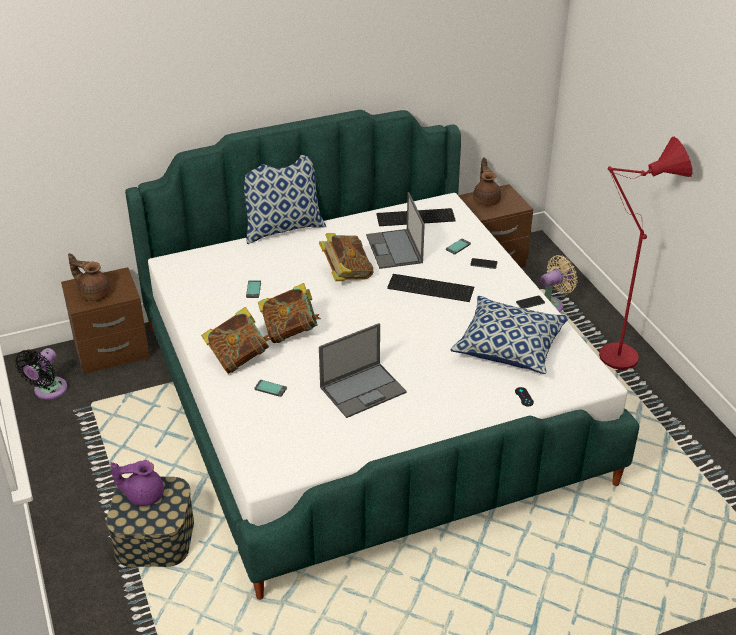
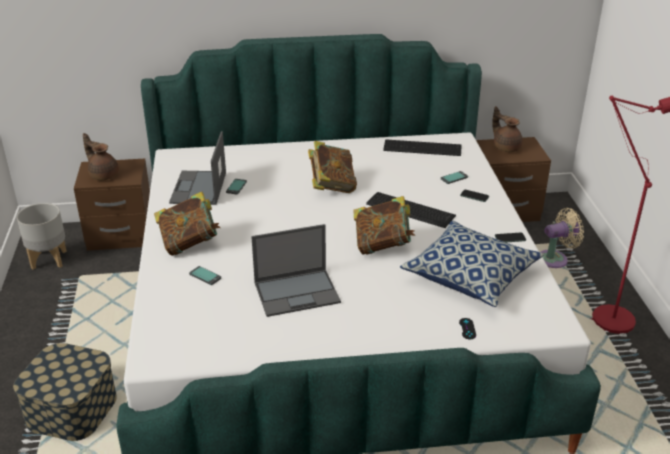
camera: 15 degrees right, 5 degrees down
black fan [15,348,67,400] -> grey planter [17,203,67,270]
purple teapot [110,460,164,506] -> none
pillow [244,155,326,244] -> none
book [258,283,321,343] -> book moved to [353,196,415,255]
laptop [366,192,425,269] -> laptop moved to [169,131,226,205]
brown teapot [473,157,501,206] -> brown teapot turned 45 degrees counterclockwise [492,106,523,152]

